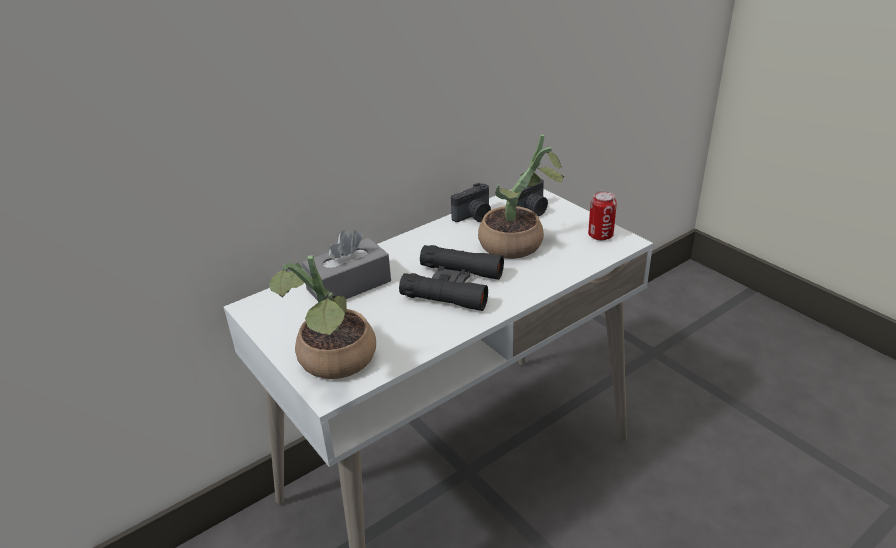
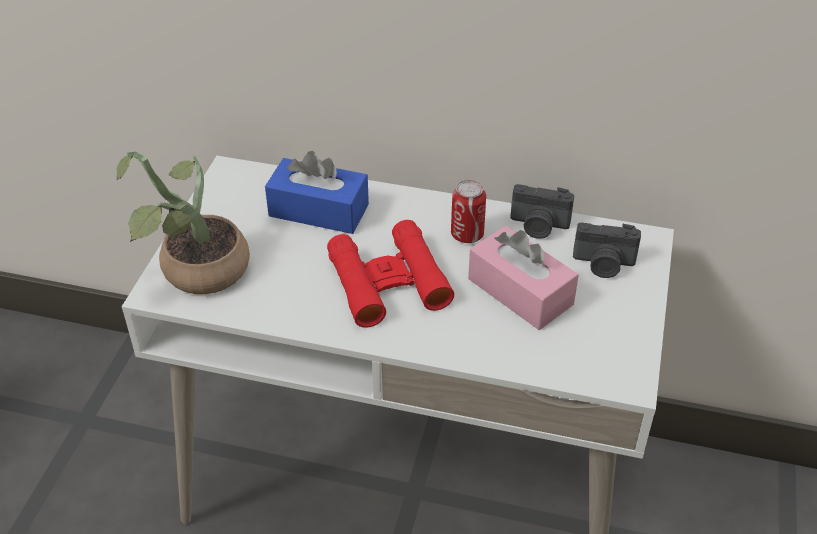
camera: 50 degrees right, 10 degrees up
grey tissue box [302,230,391,301] -> blue tissue box [265,151,369,234]
black binoculars [399,245,504,311] -> red binoculars [327,220,454,328]
potted plant [478,134,564,259] -> pink tissue box [468,225,579,330]
can [588,191,617,241] -> can moved to [451,179,486,243]

